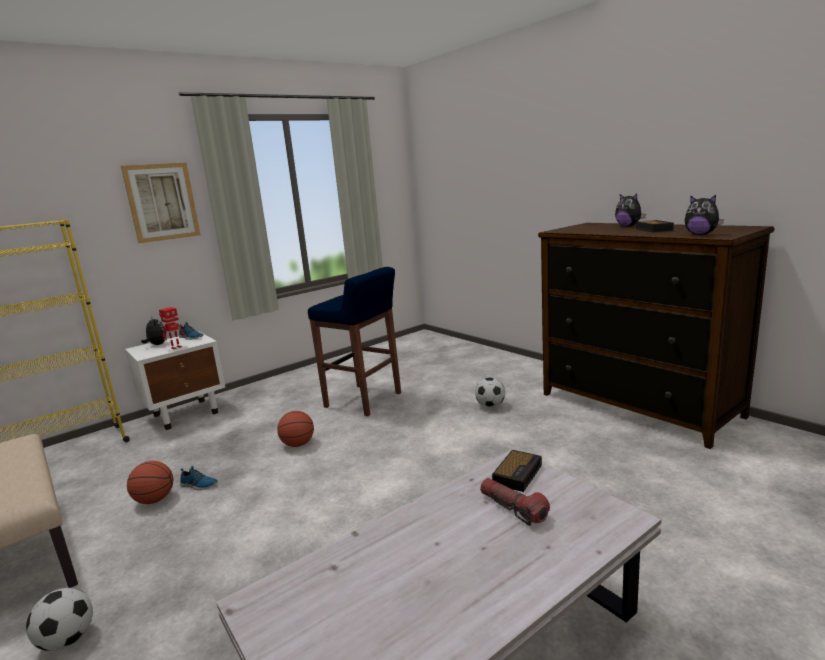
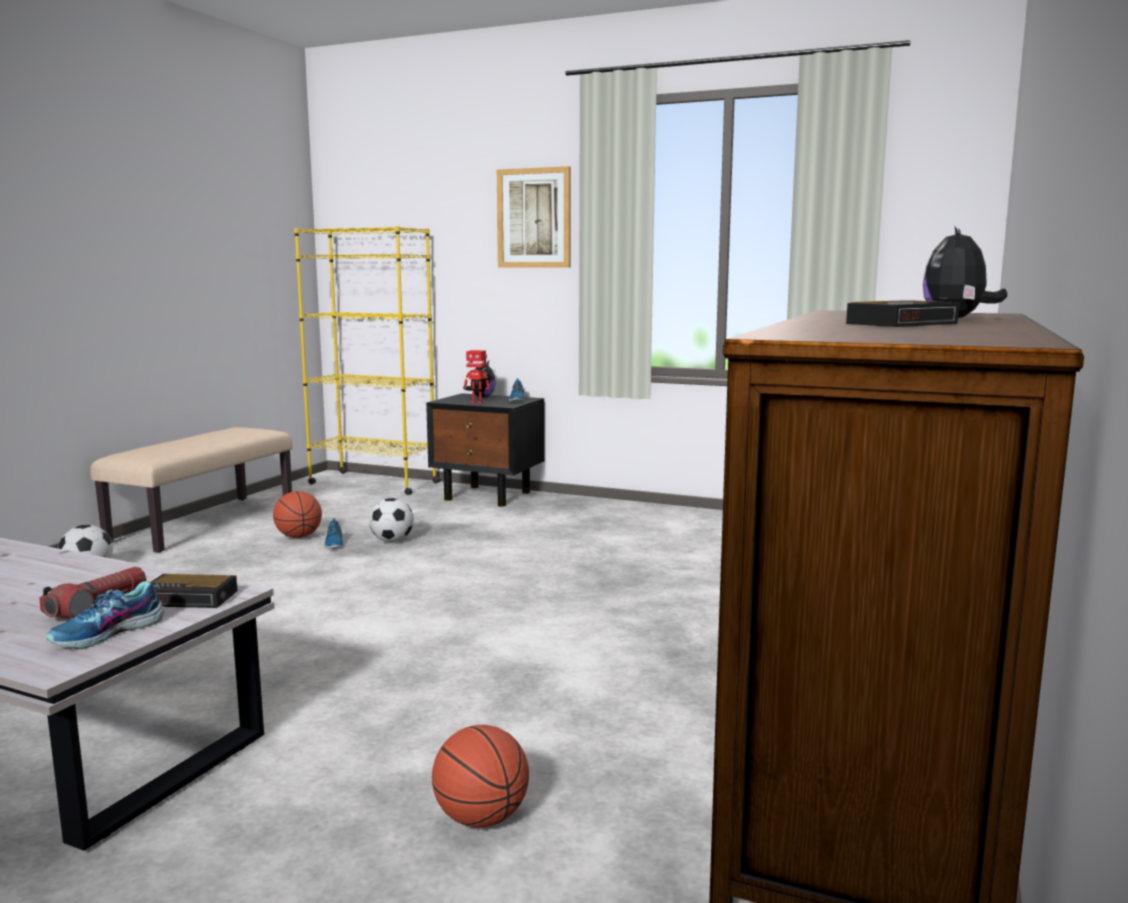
camera: 60 degrees right, 5 degrees down
white nightstand [125,331,226,430] -> black nightstand [426,393,544,507]
basketball [277,411,314,447] -> basketball moved to [432,725,529,828]
blue stool [308,267,401,416] -> none
football [475,377,505,408] -> football moved to [369,498,414,542]
plush toy [684,195,724,235] -> none
none -> shoe [46,581,164,649]

